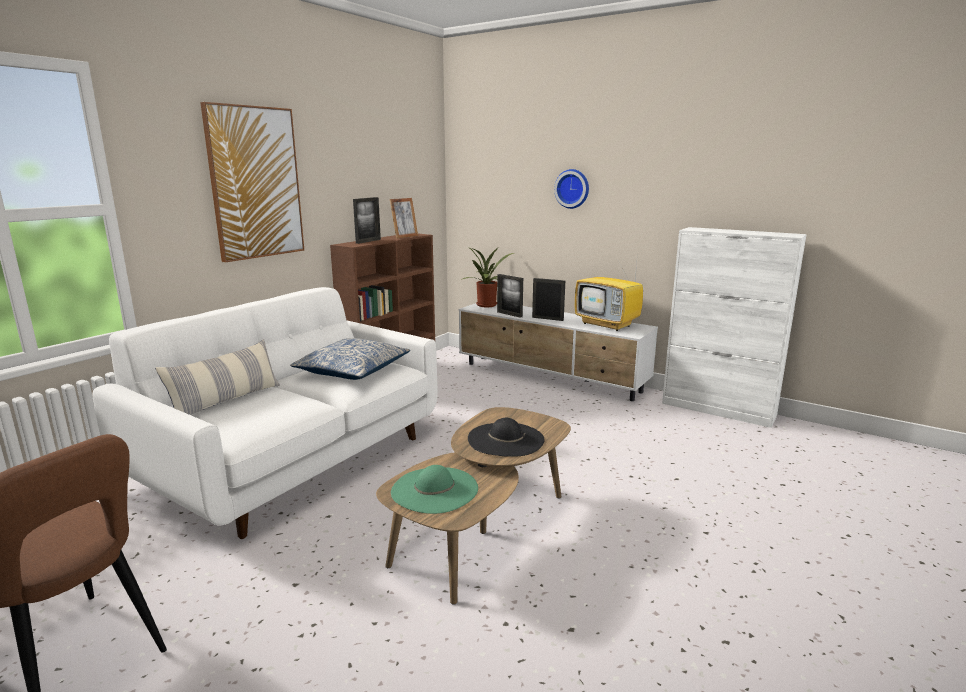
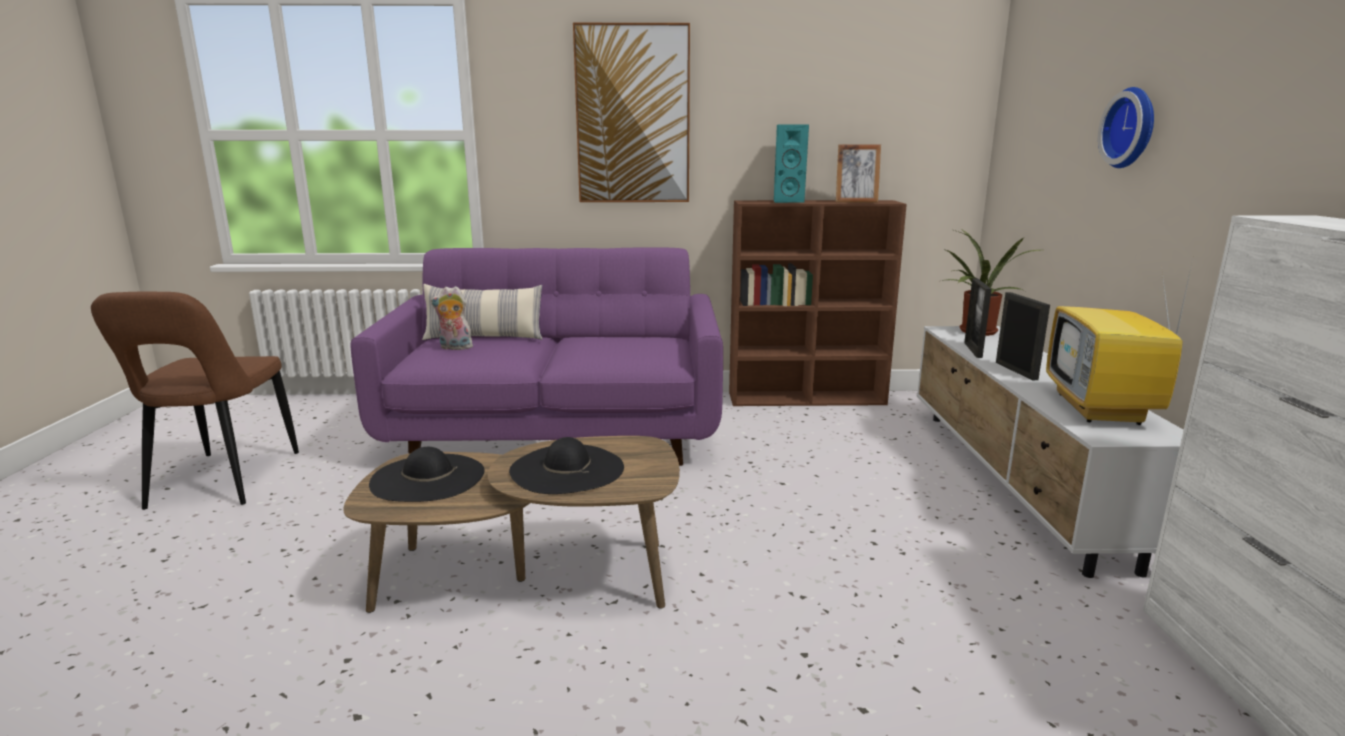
camera: 55 degrees right, 0 degrees up
white sofa [93,287,438,539] -> purple sofa [351,247,723,466]
pillow [290,338,410,380] -> none
picture frame [353,197,381,244] -> turquoise speaker [774,124,809,203]
green hat [391,465,478,514] -> black hat [369,447,485,502]
none -> plush toy [431,286,473,350]

